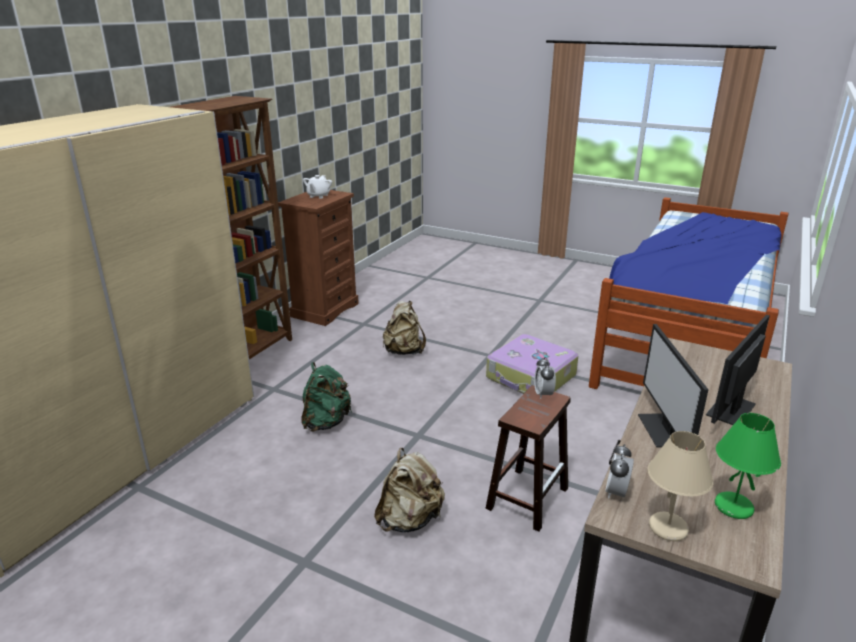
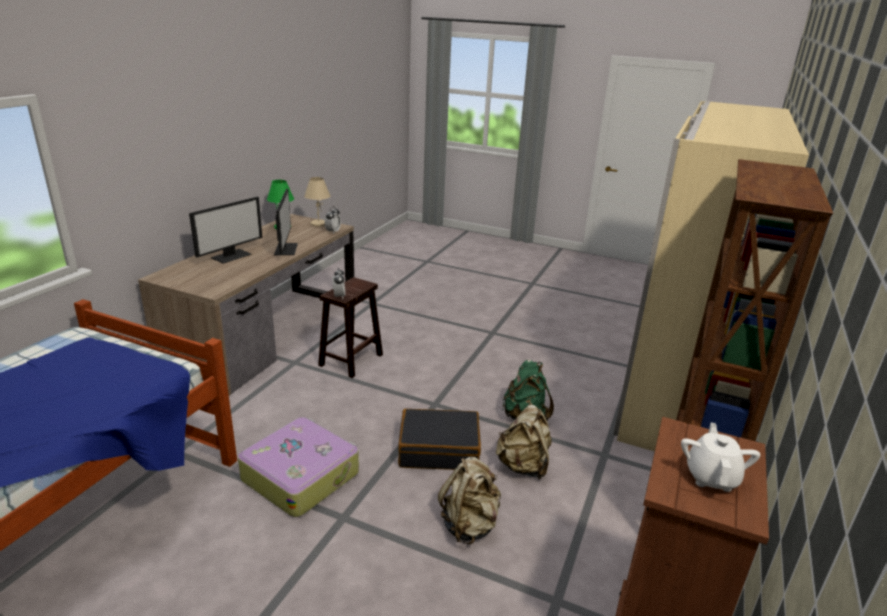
camera: 175 degrees right, 0 degrees up
beige backpack [374,448,445,532] -> beige backpack moved to [496,405,552,479]
none -> black suitcase [398,409,481,470]

